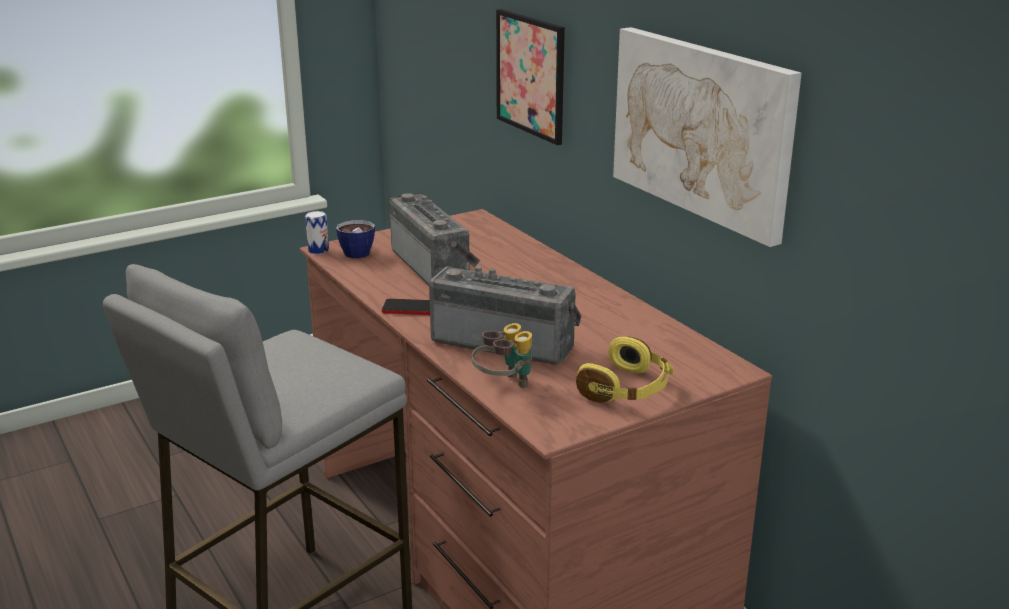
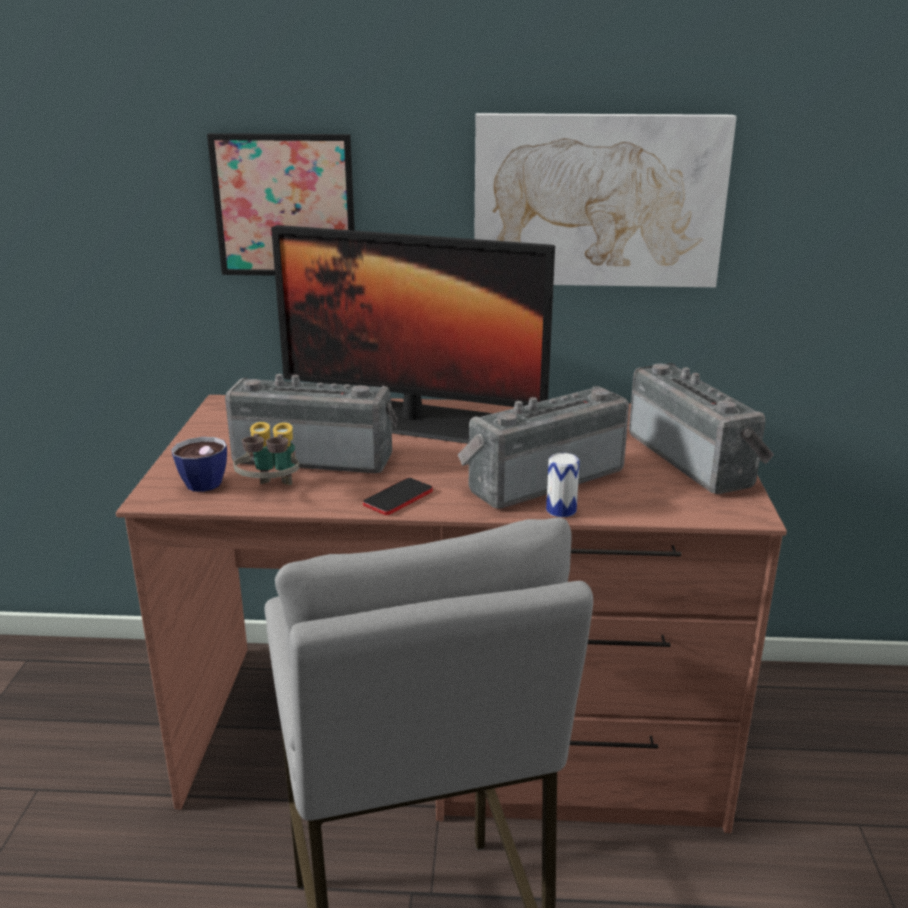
camera: 55 degrees left, 0 degrees up
can [305,211,329,254] -> can moved to [546,453,580,517]
binoculars [472,323,532,389] -> binoculars moved to [233,422,299,485]
yellow headphones [576,337,673,403] -> radio [629,363,774,494]
none -> monitor [271,225,555,444]

